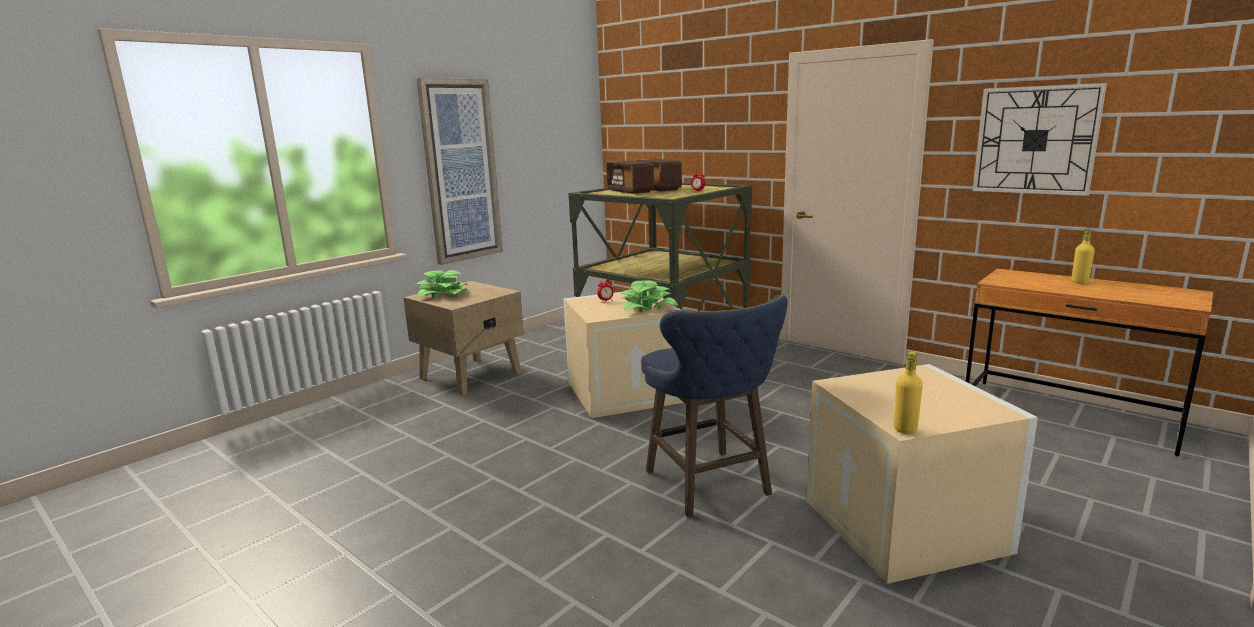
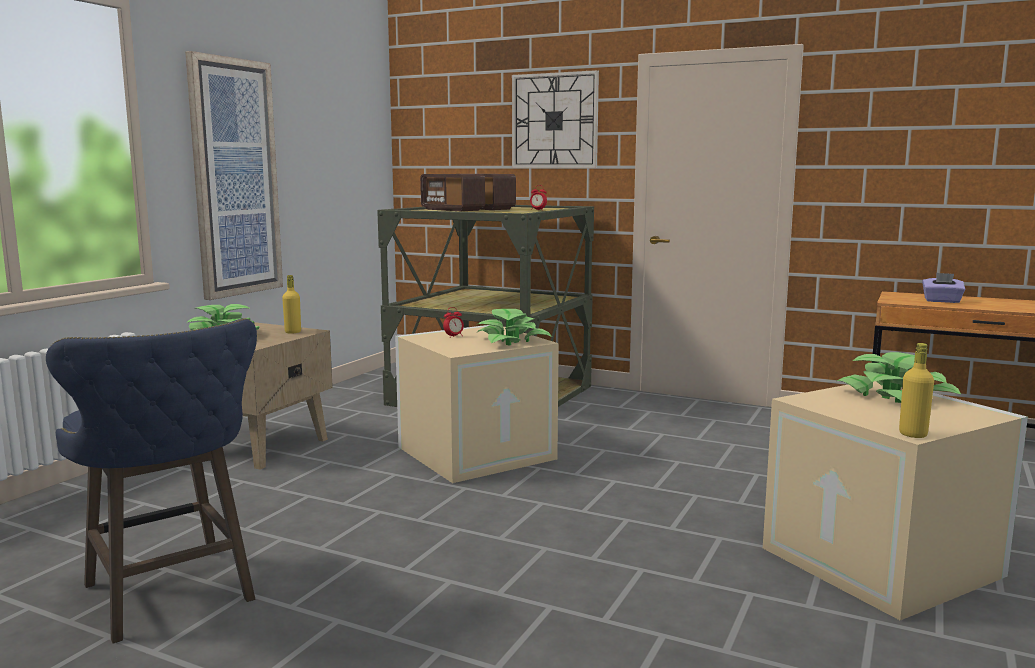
camera: 15 degrees left, 5 degrees down
blue stool [641,294,788,517] -> blue stool moved to [46,318,257,643]
wall clock [972,83,1107,196] -> wall clock moved to [512,70,599,168]
yellow bottle [1071,229,1095,284] -> yellow bottle moved to [282,275,301,333]
none -> potted plant [837,352,961,403]
none -> purple tissue box [922,273,965,303]

